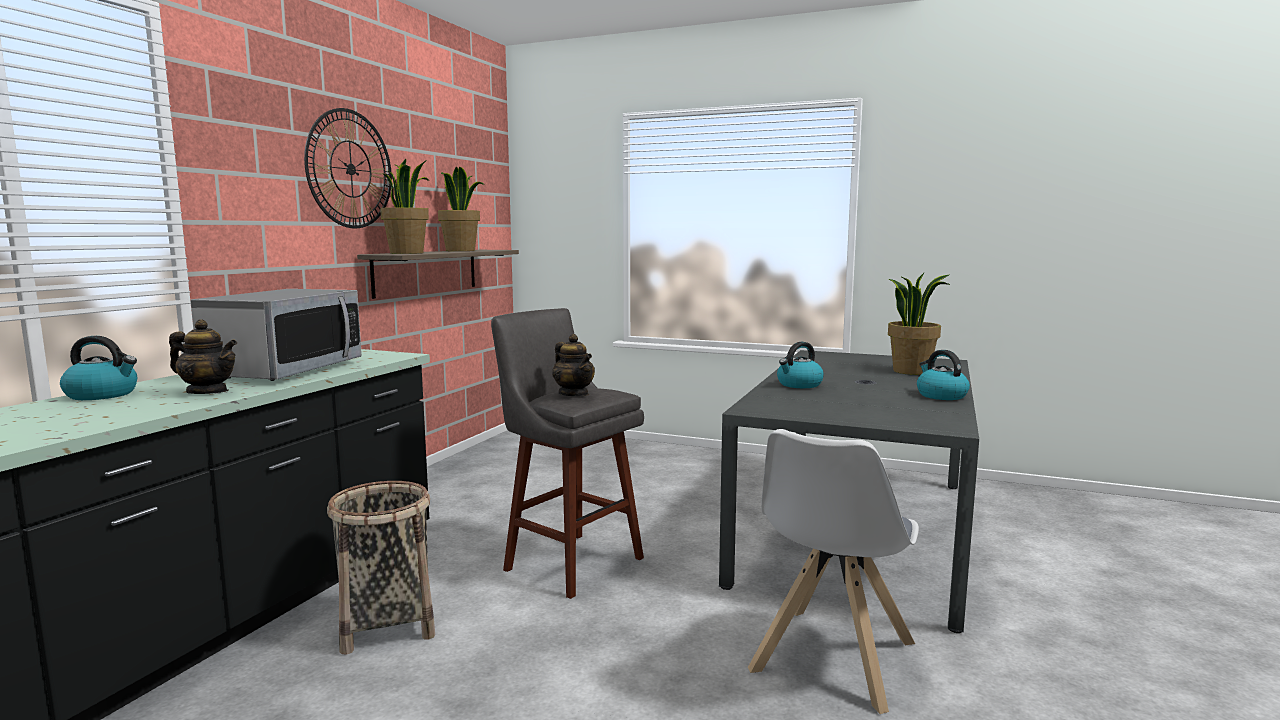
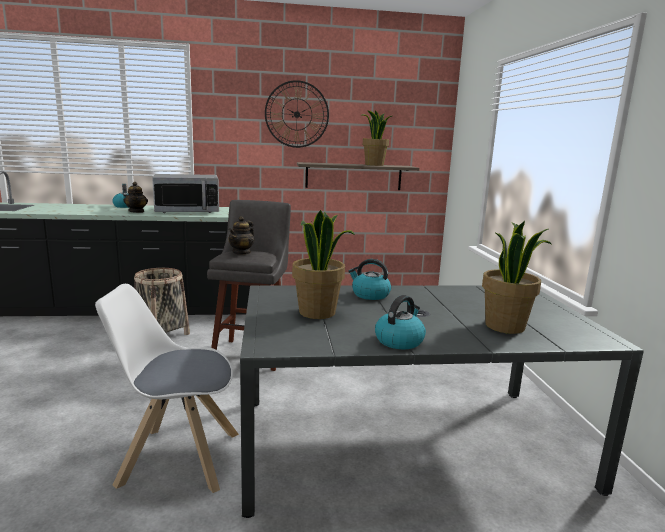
camera: 60 degrees right, 5 degrees up
potted plant [380,159,429,254] -> potted plant moved to [292,210,355,319]

